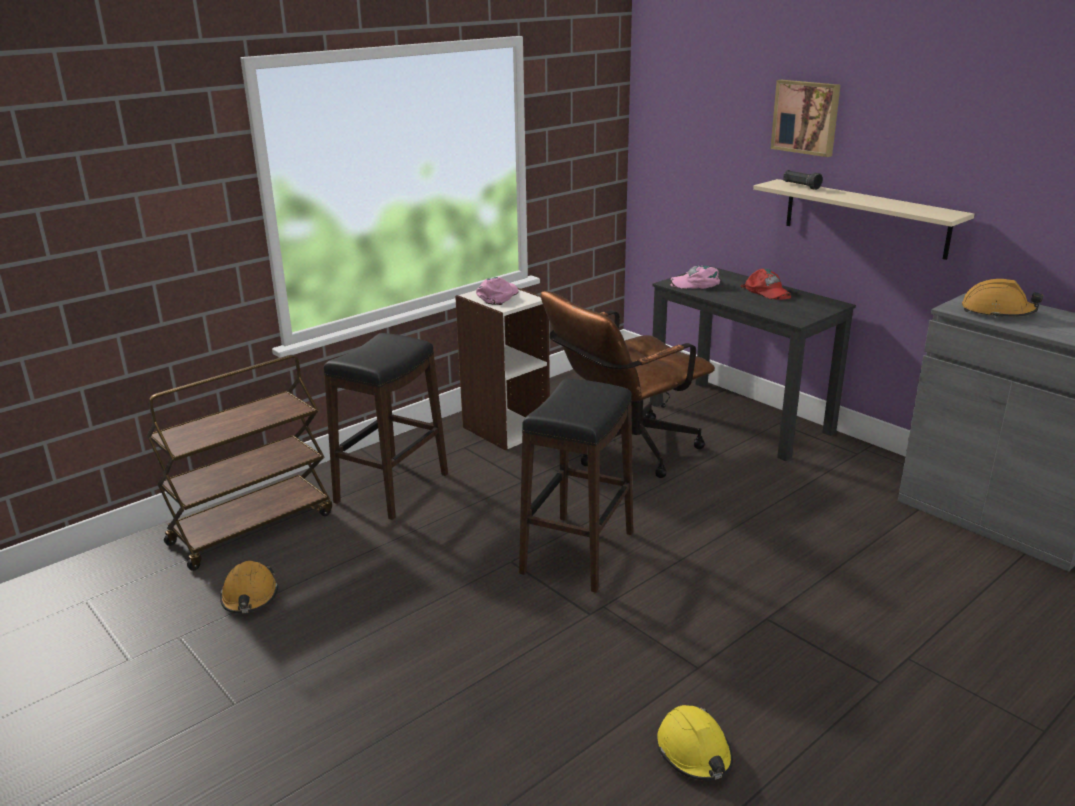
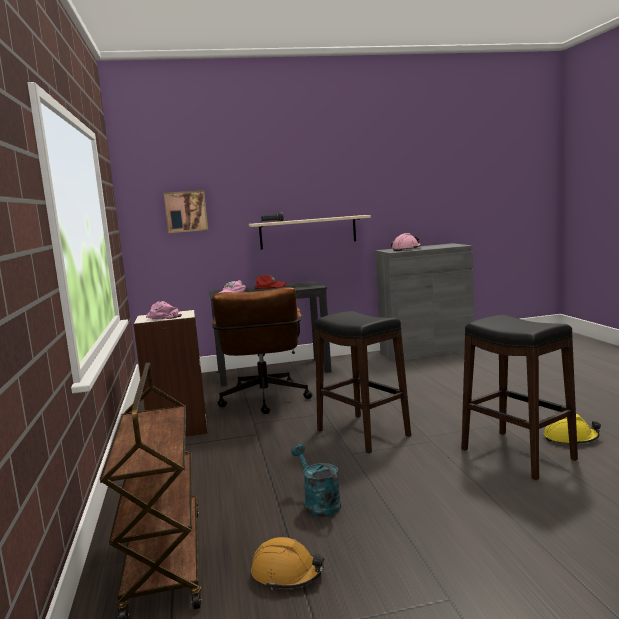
camera: 60 degrees left, 15 degrees down
black stool [324,333,448,520] -> black stool moved to [461,315,578,480]
picture [770,80,841,157] -> picture moved to [164,190,208,233]
orange hard hat [962,279,1043,318] -> pink hard hat [391,233,421,251]
none -> turquoise watering can [291,444,341,517]

